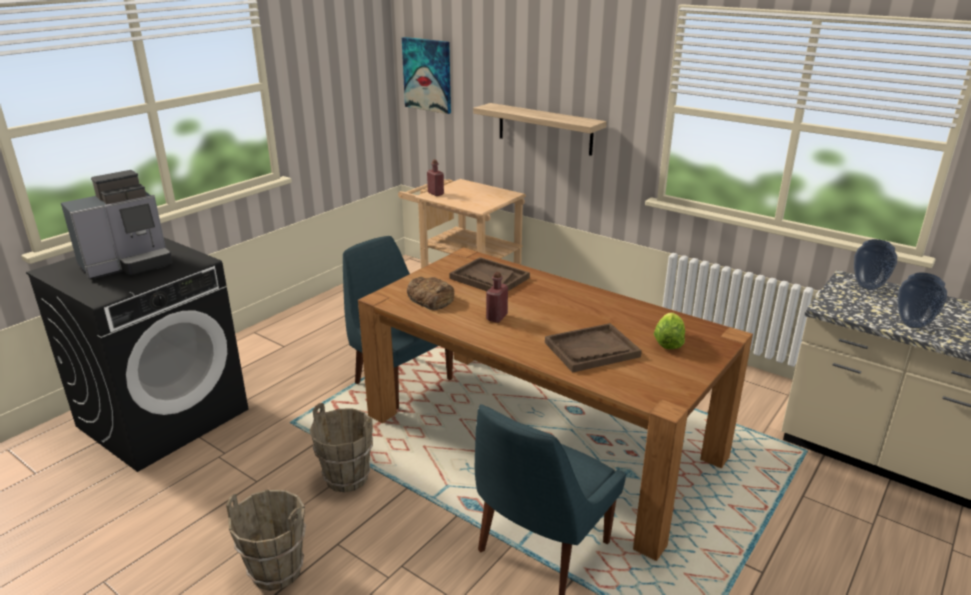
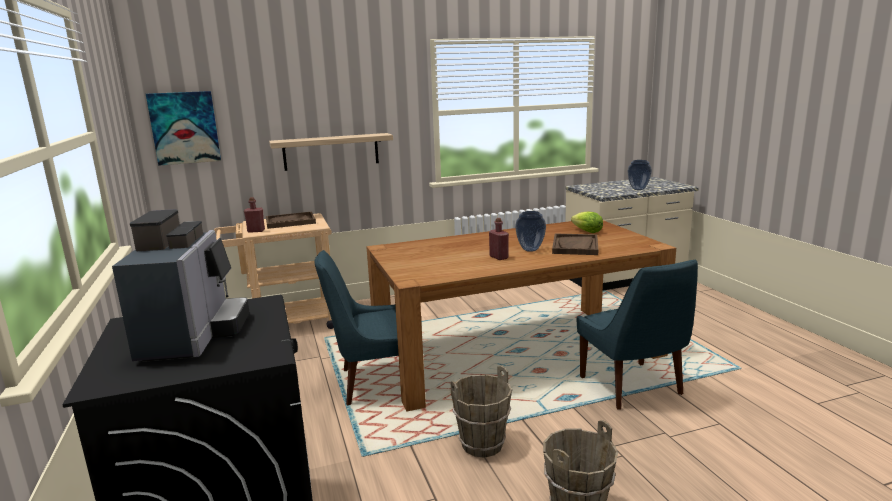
camera: 55 degrees left, 10 degrees down
bread [407,277,454,310] -> none
brown tray [449,257,530,291] -> brown tray moved to [266,212,316,229]
vase [854,239,897,290] -> vase moved to [515,211,546,252]

